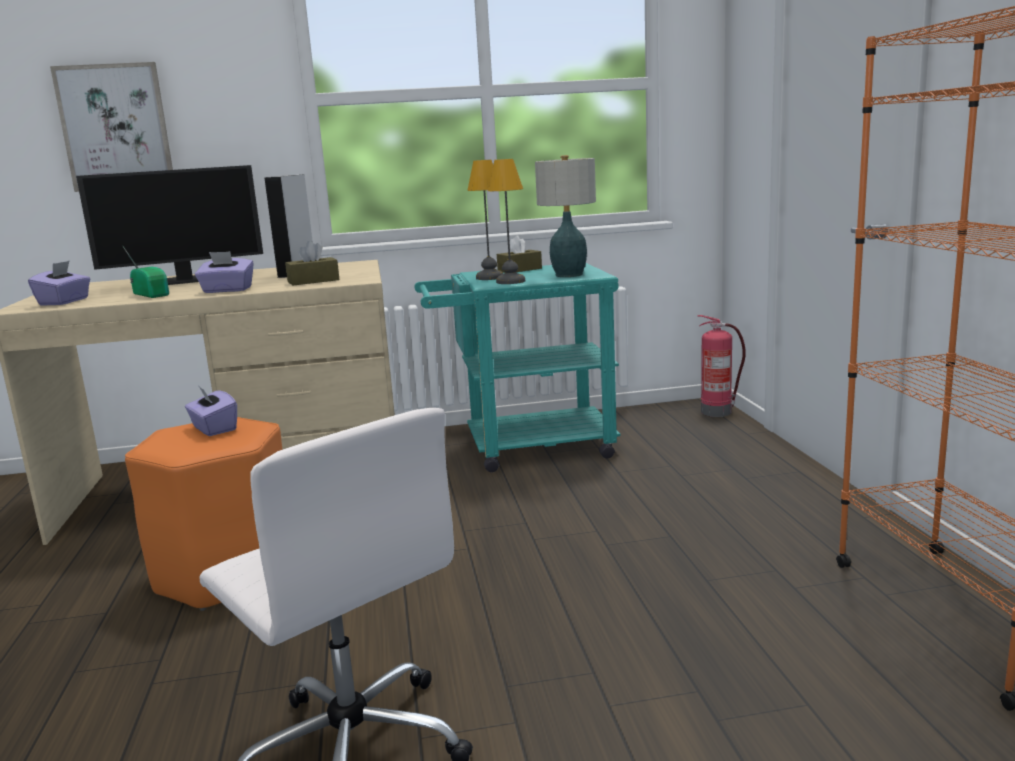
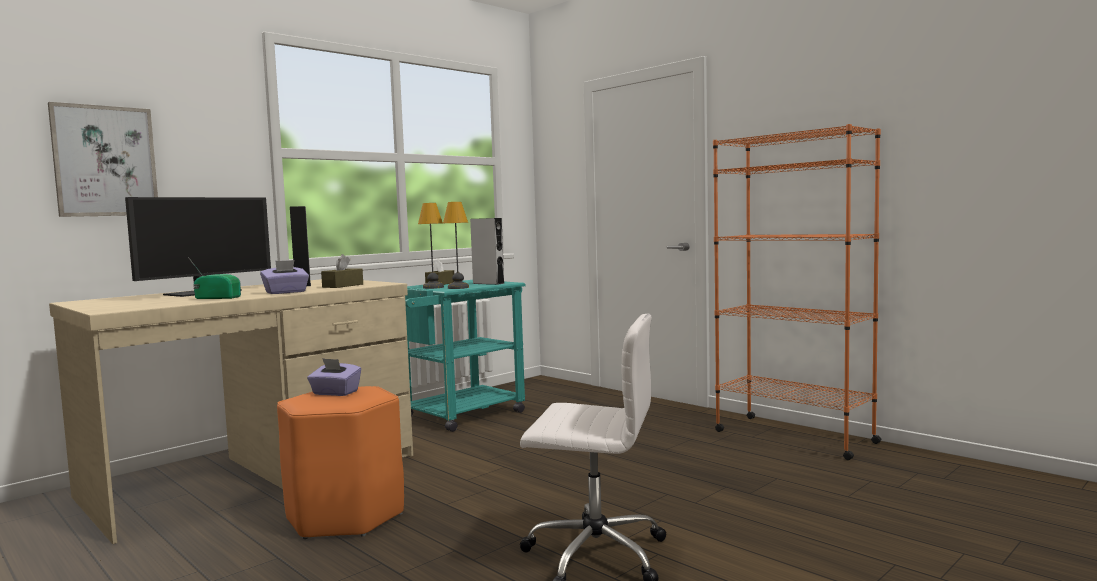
camera: 35 degrees left, 10 degrees down
purple tissue box [28,260,90,306] -> none
table lamp [535,155,596,277] -> grey speaker [470,218,505,285]
fire extinguisher [697,315,746,417] -> none

